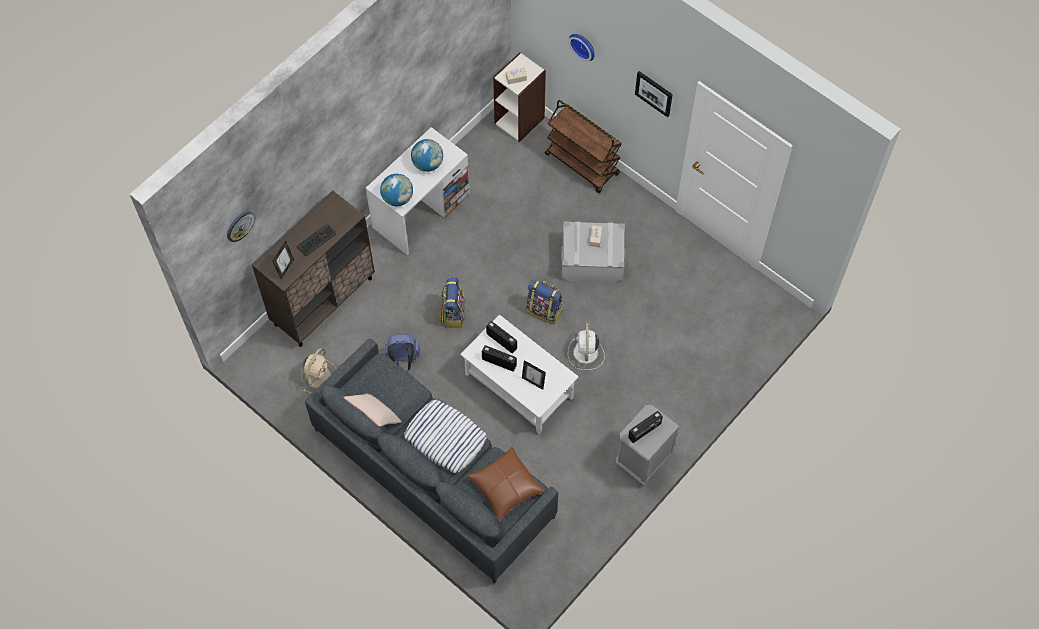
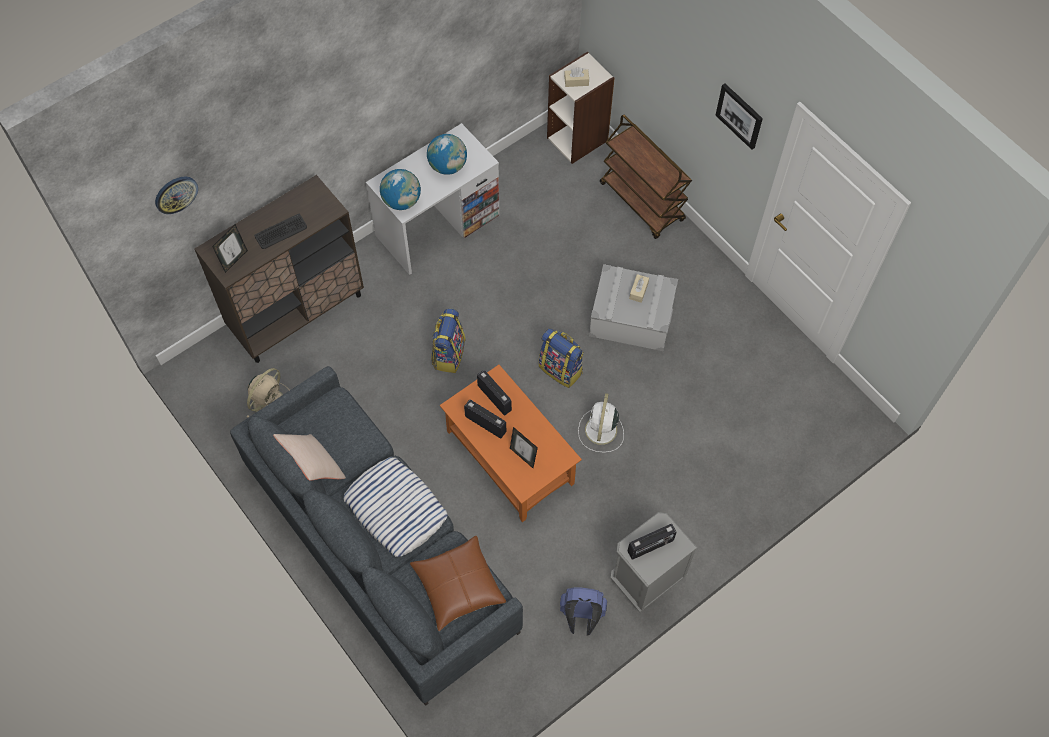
camera: 10 degrees right, 0 degrees up
blue backpack [385,334,420,370] -> blue backpack moved to [560,587,607,636]
white coffee table [460,315,579,434] -> orange coffee table [440,365,582,522]
wall clock [568,34,595,61] -> none

